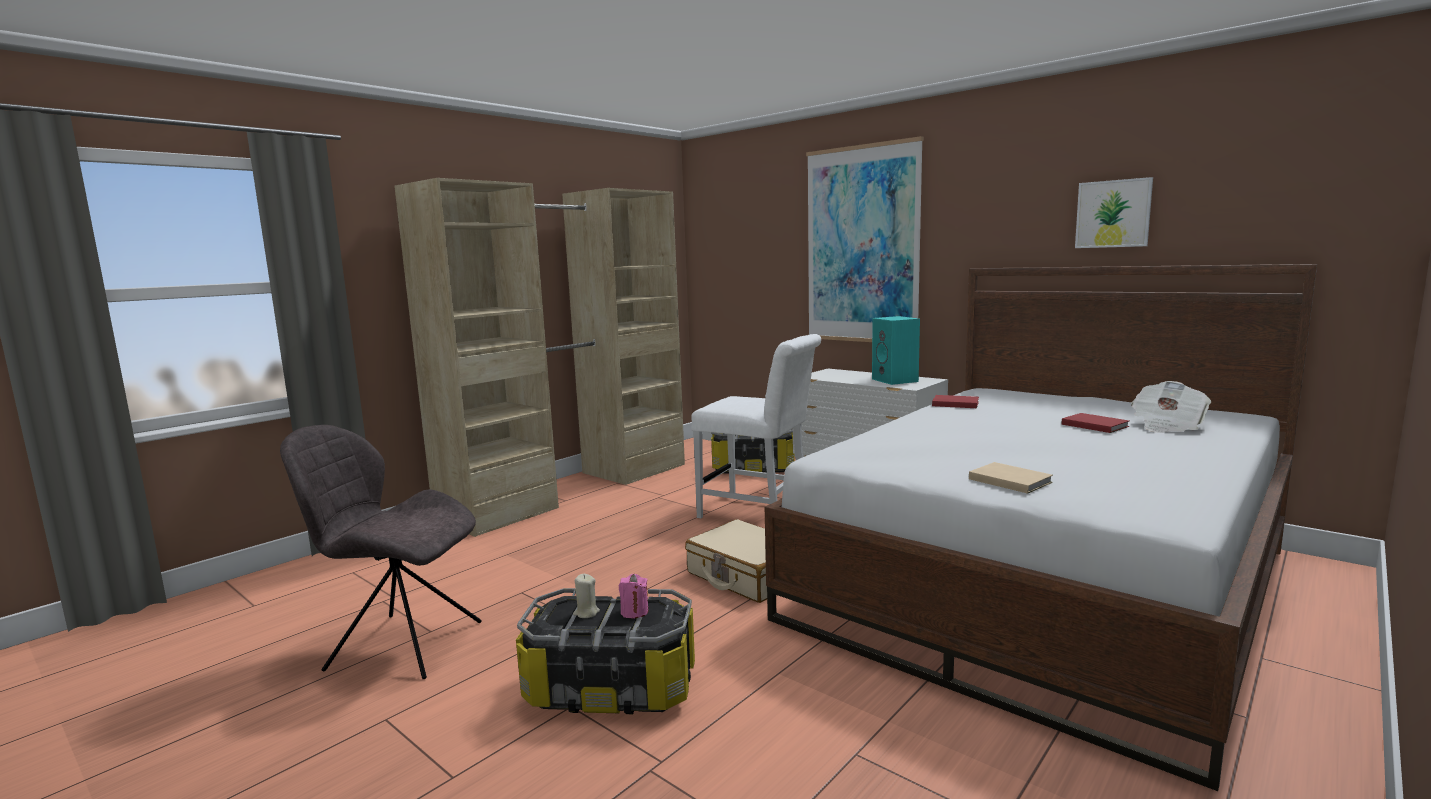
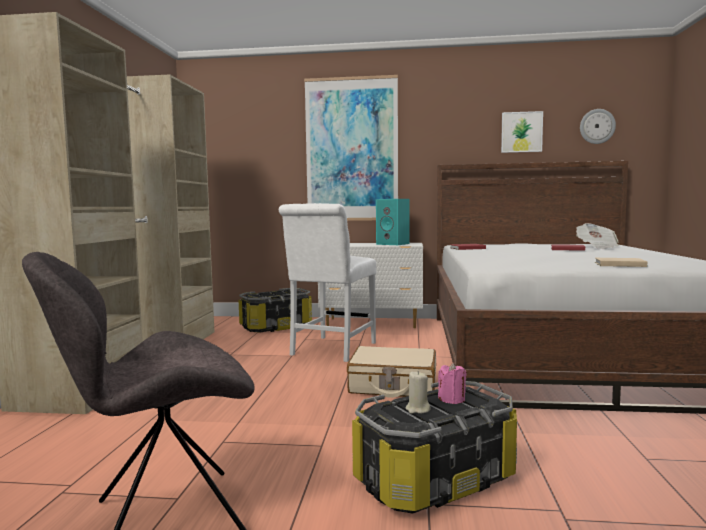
camera: 35 degrees left, 5 degrees down
white chair [691,334,821,518] -> white chair turned 120 degrees clockwise [279,203,376,362]
none -> wall clock [580,109,616,144]

